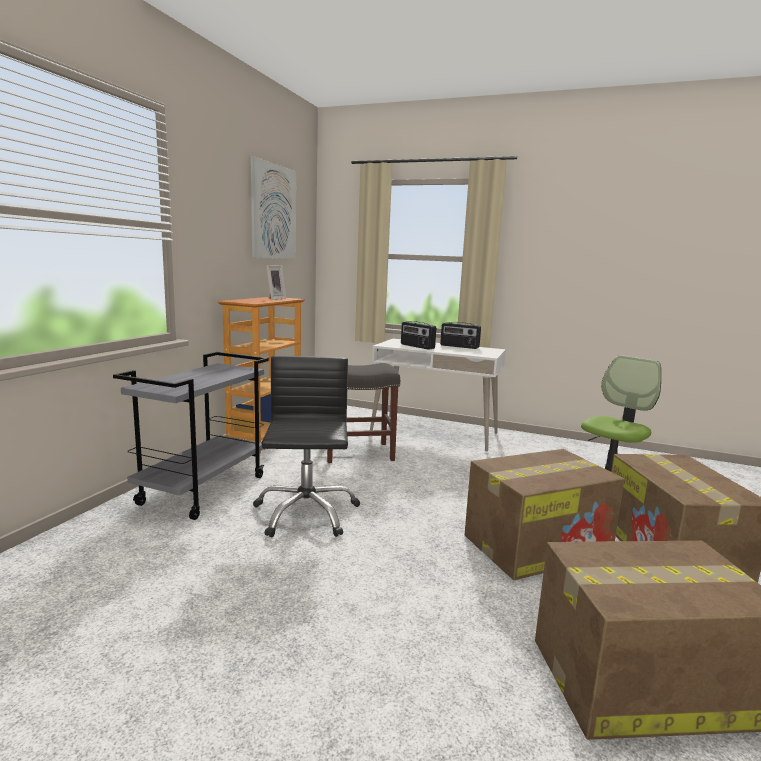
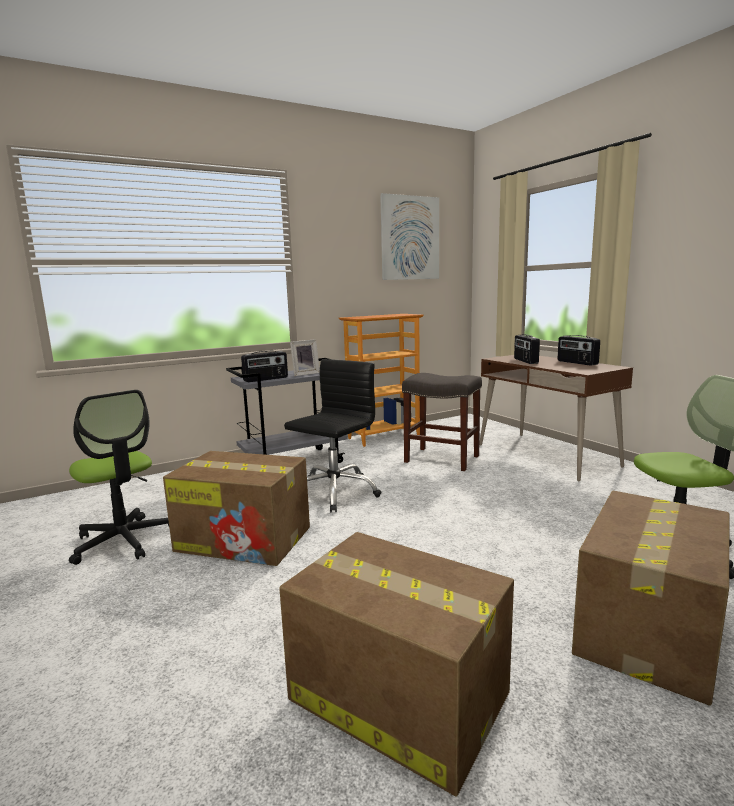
camera: 40 degrees right, 0 degrees up
picture frame [266,265,286,300] -> picture frame moved to [290,339,320,376]
white desk [370,339,506,452] -> brown desk [479,355,633,481]
cardboard box [465,449,625,580] -> cardboard box moved to [163,451,310,566]
none -> office chair [69,390,169,565]
none -> radio [241,351,288,382]

